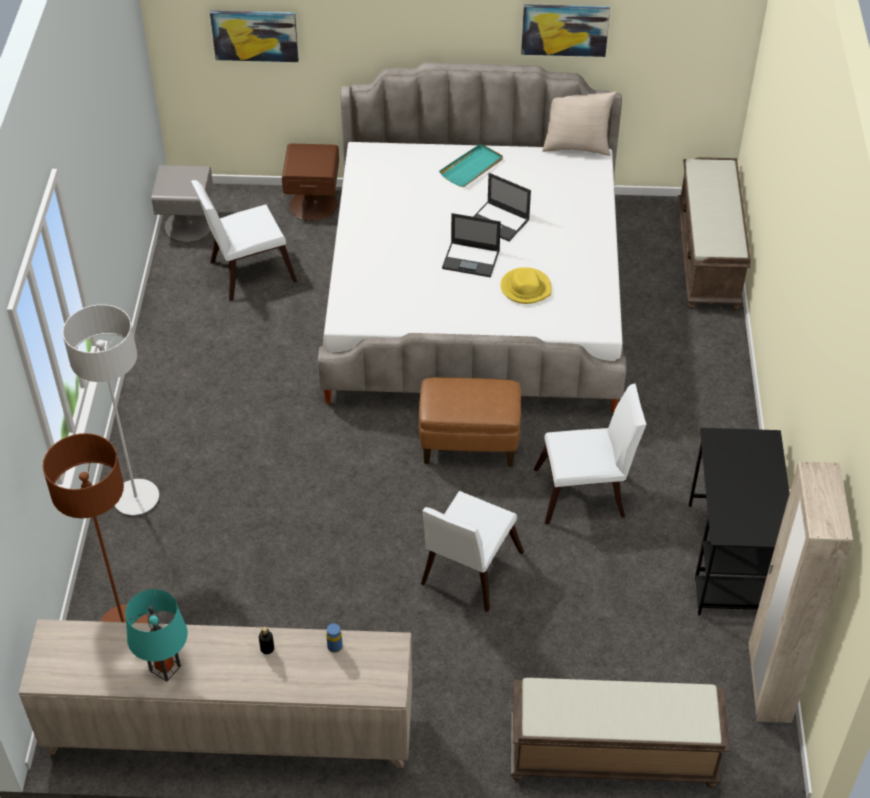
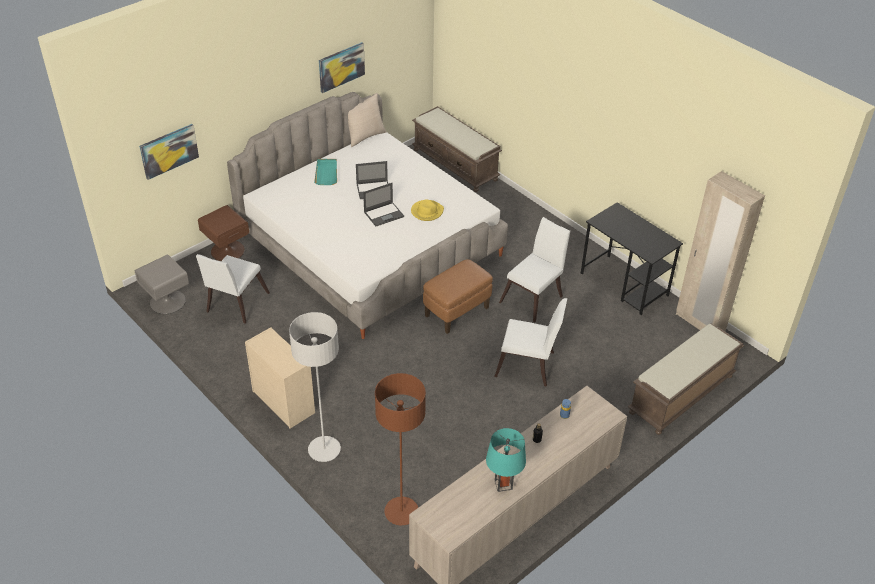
camera: 45 degrees left, 5 degrees down
white chair [421,491,524,612] -> white chair turned 60 degrees counterclockwise [494,298,567,387]
none -> beige dresser [245,327,315,428]

